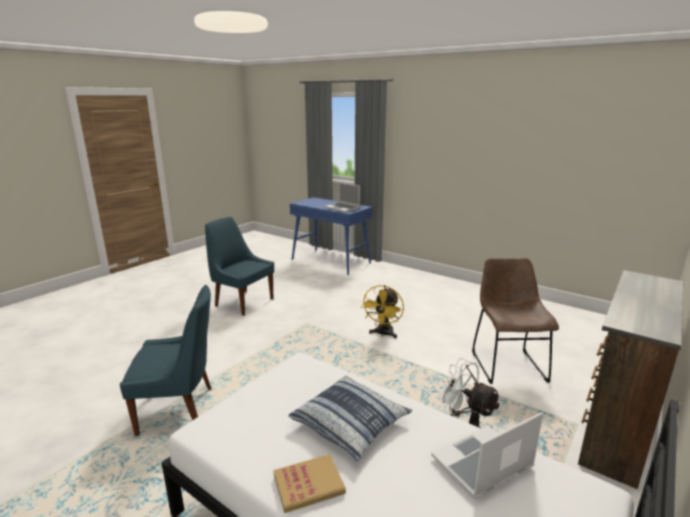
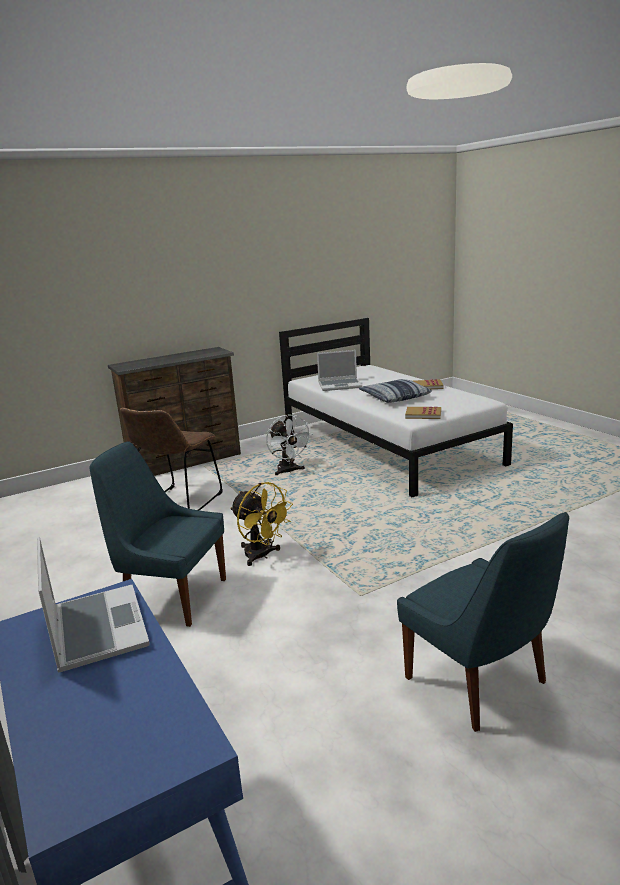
camera: 155 degrees left, 0 degrees up
blue chair [120,285,211,436] -> blue chair moved to [89,441,226,627]
yellow fan [361,285,404,338] -> yellow fan turned 90 degrees clockwise [230,482,293,566]
none -> book [405,407,441,419]

